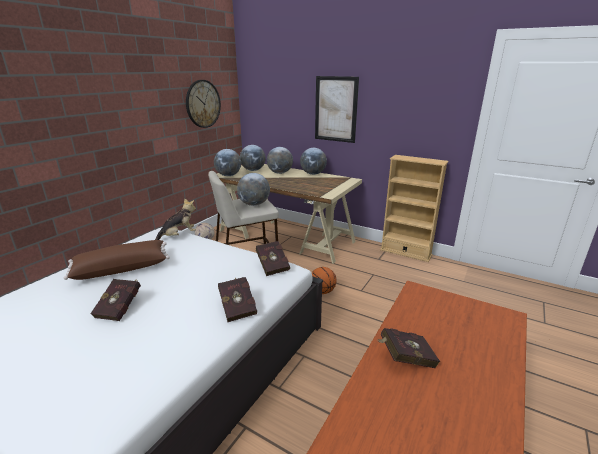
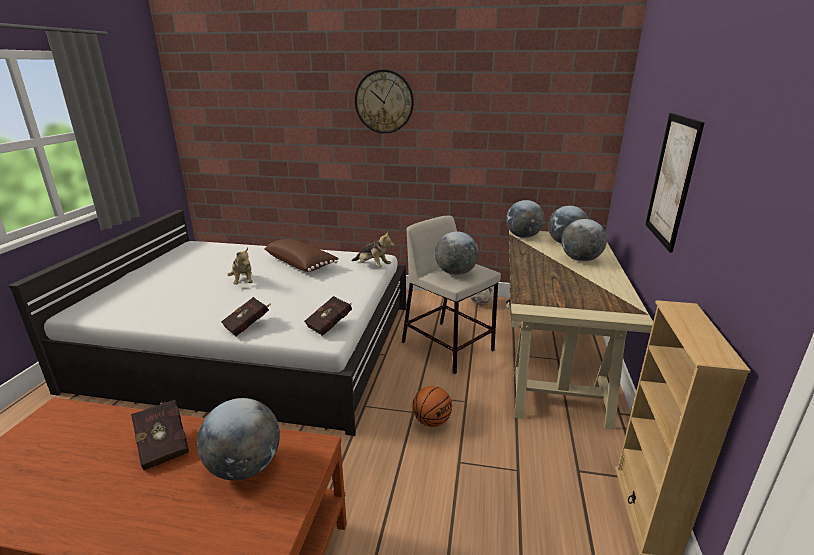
camera: 70 degrees right, 0 degrees up
red book [90,279,141,321] -> plush toy [227,248,253,285]
wall clock [186,80,221,128] -> wall clock moved to [355,70,414,134]
globe [300,148,327,175] -> globe moved to [197,398,280,480]

